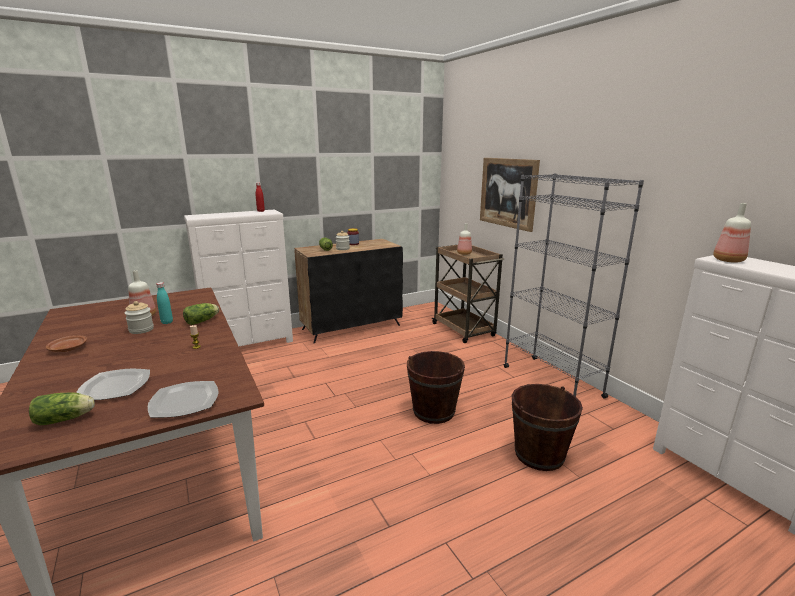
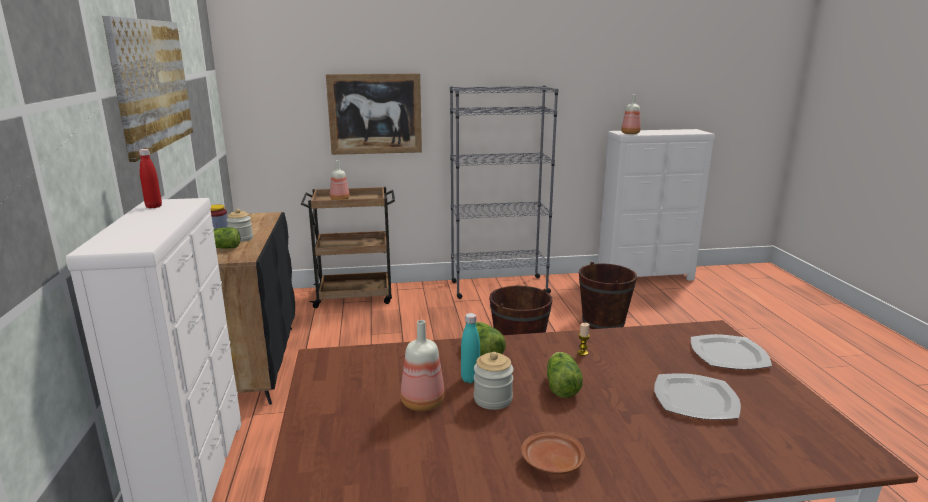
camera: 70 degrees left, 0 degrees up
lettuce [29,392,95,425] -> lettuce moved to [547,352,583,398]
none -> picture [102,16,193,162]

